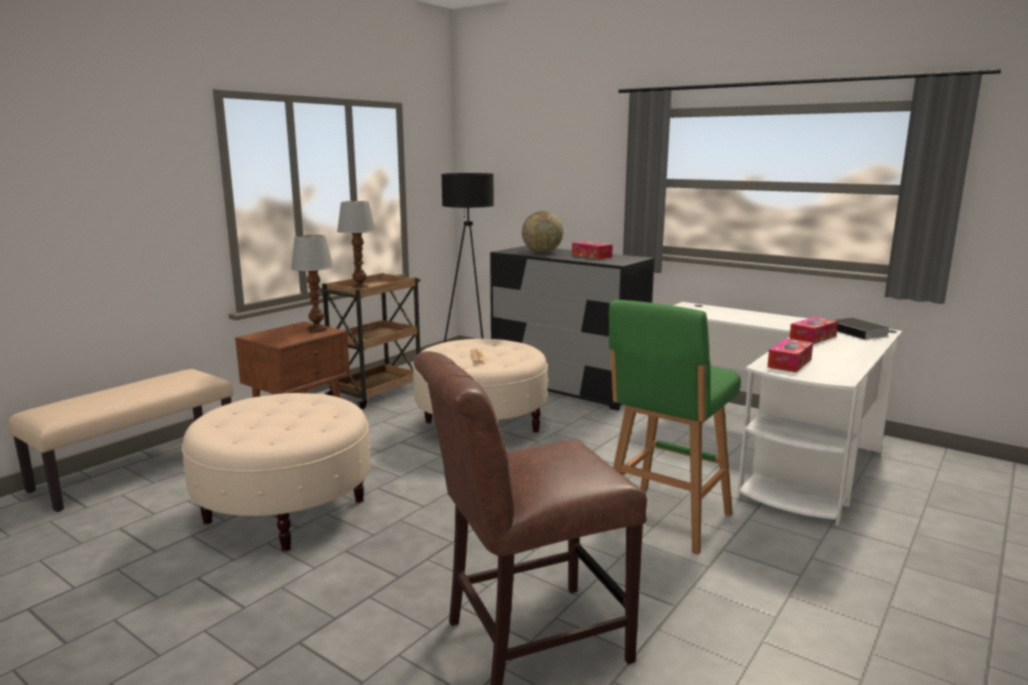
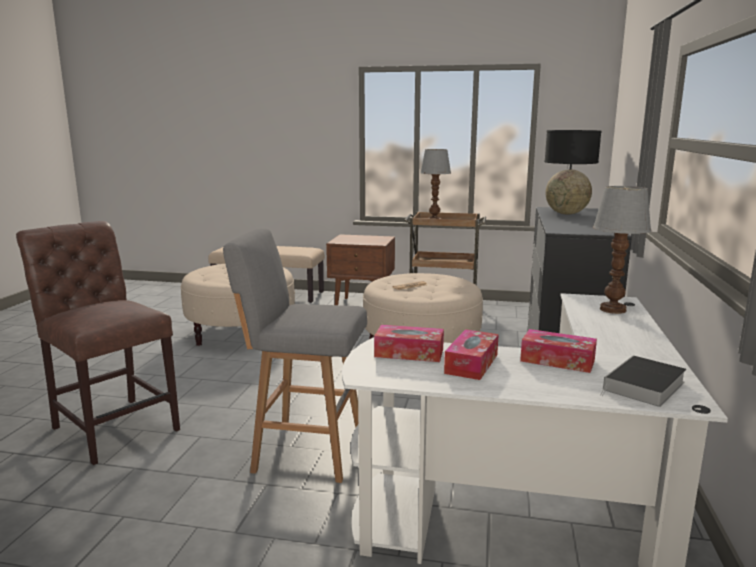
camera: 65 degrees right, 0 degrees up
table lamp [291,235,334,333] -> table lamp moved to [593,186,652,314]
tissue box [572,241,613,259] -> tissue box moved to [444,329,499,380]
green stool [609,300,741,555] -> grey stool [223,228,367,483]

